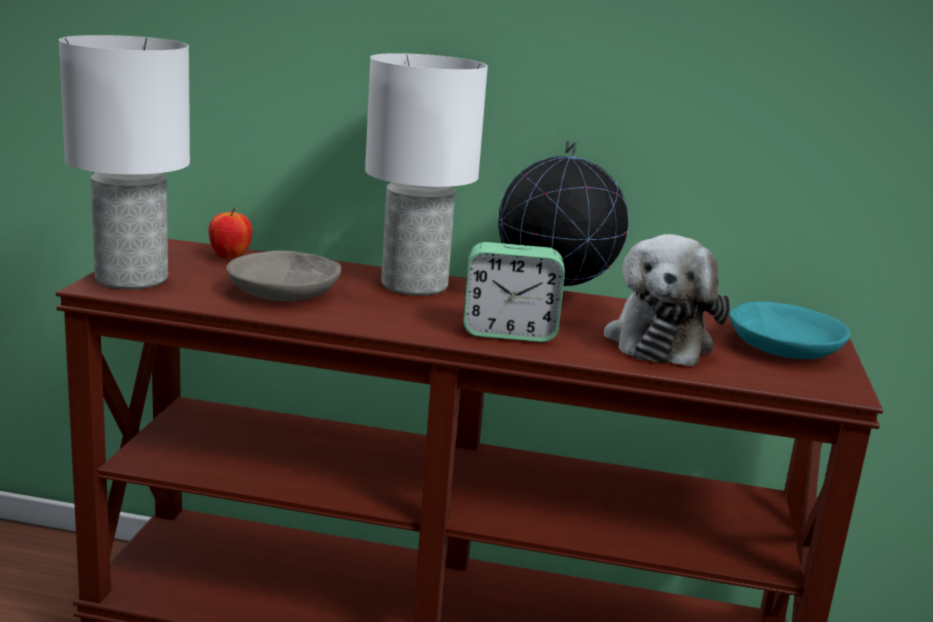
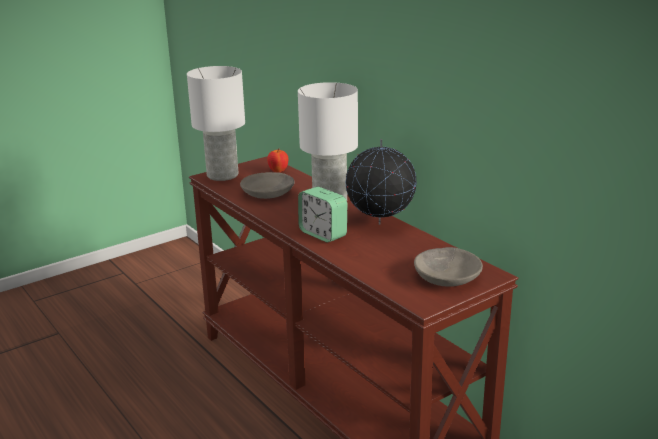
camera: 45 degrees right, 5 degrees up
plush toy [604,234,730,367] -> none
turquoise bowl [729,301,851,359] -> grey bowl [414,247,483,287]

